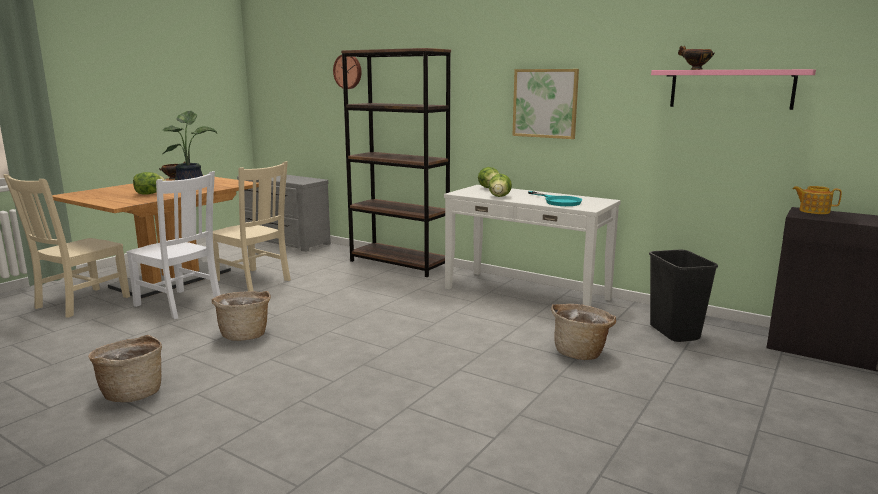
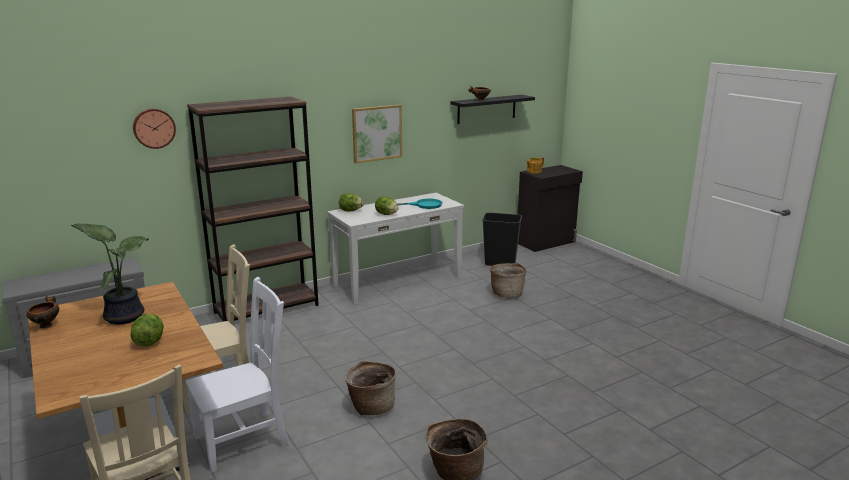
camera: 65 degrees left, 5 degrees up
pink shelf [651,69,816,110] -> black shelf [451,95,535,124]

